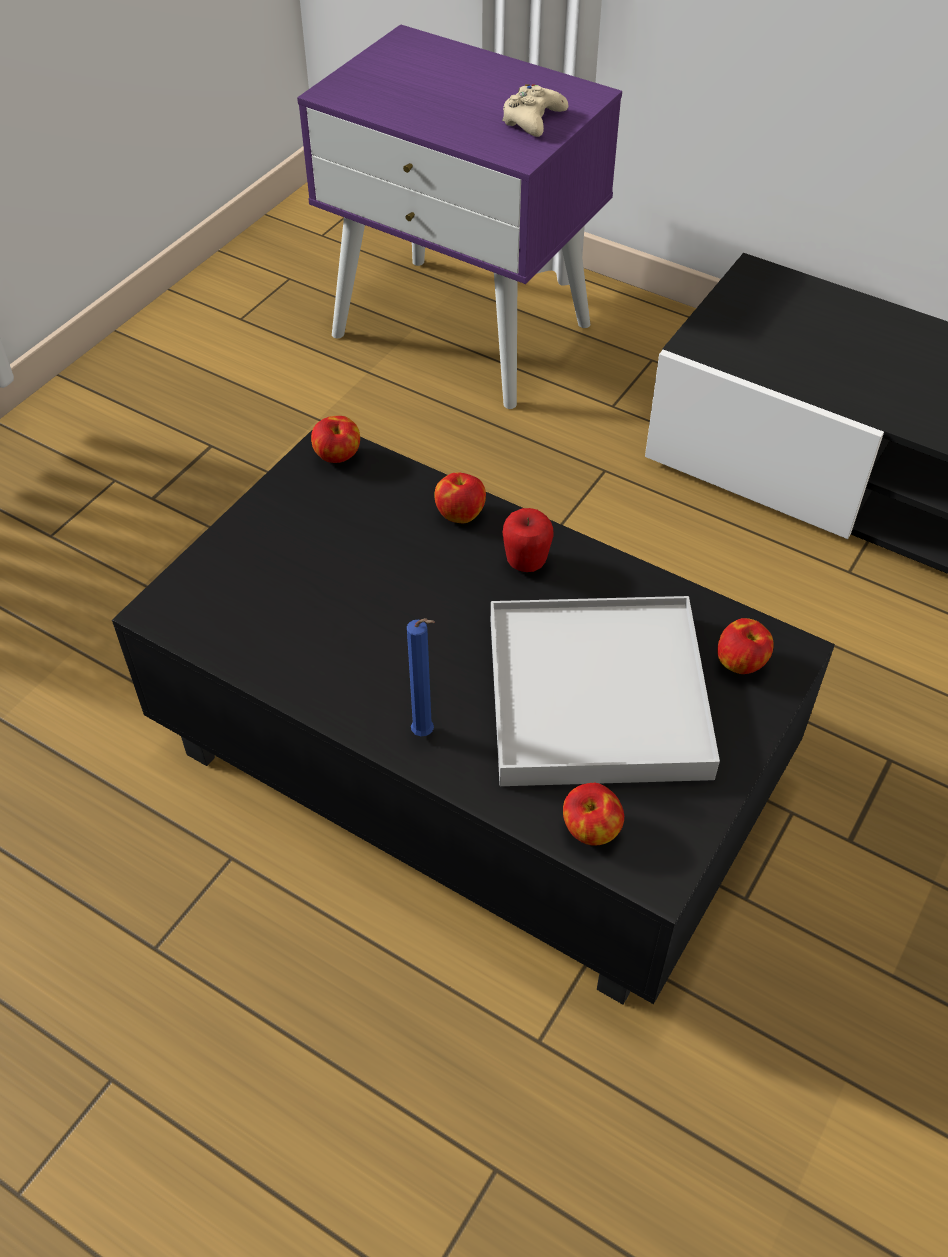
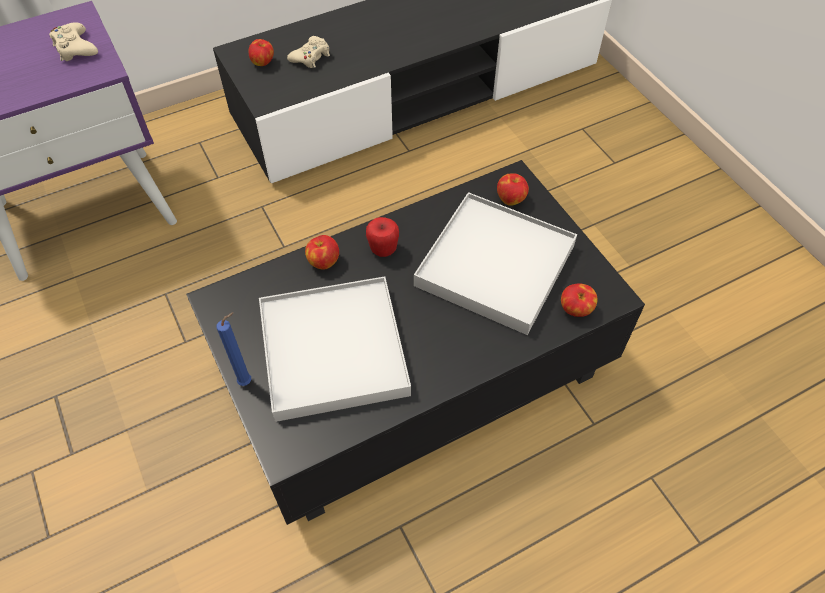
camera: 60 degrees left, 5 degrees up
apple [311,416,360,463] -> apple moved to [249,39,274,66]
blue candle [407,618,435,736] -> blue candle moved to [216,312,251,386]
none -> white tray [259,276,411,422]
none -> beige game controller [287,36,330,68]

